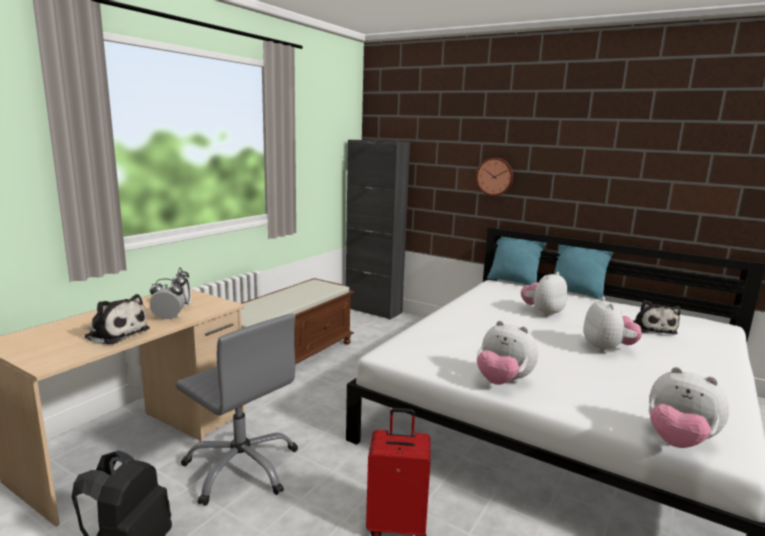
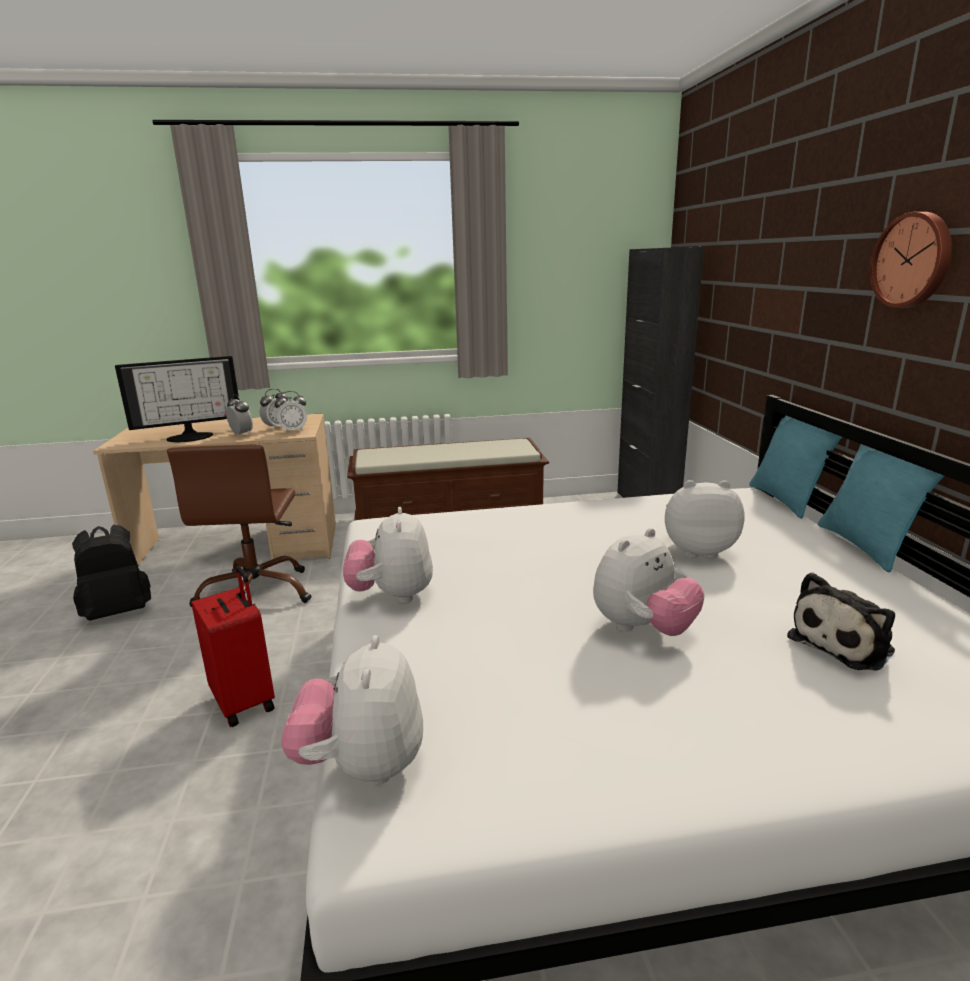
camera: 50 degrees right, 5 degrees up
plush toy [84,294,150,344] -> monitor [115,356,239,442]
grey office chair [176,314,298,506] -> brown office chair [167,445,311,607]
wall clock [476,158,514,196] -> wall clock moved to [870,212,952,308]
none -> alarm clock [275,391,307,433]

